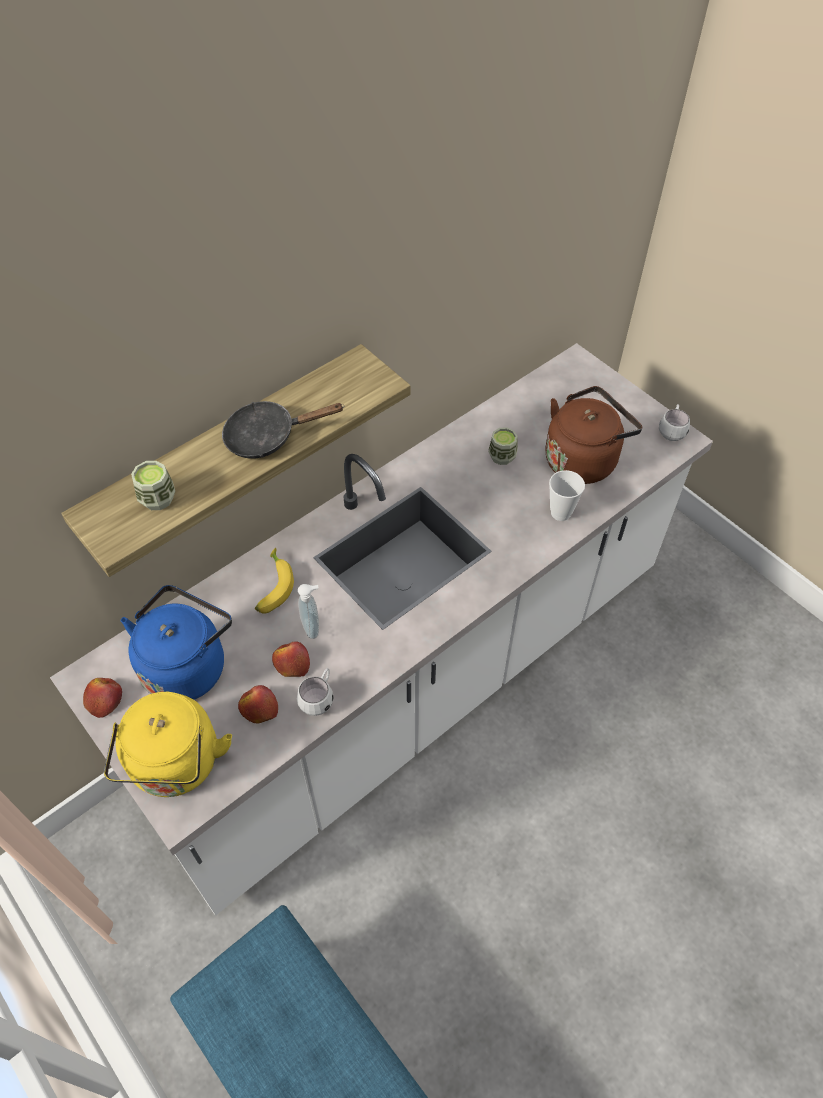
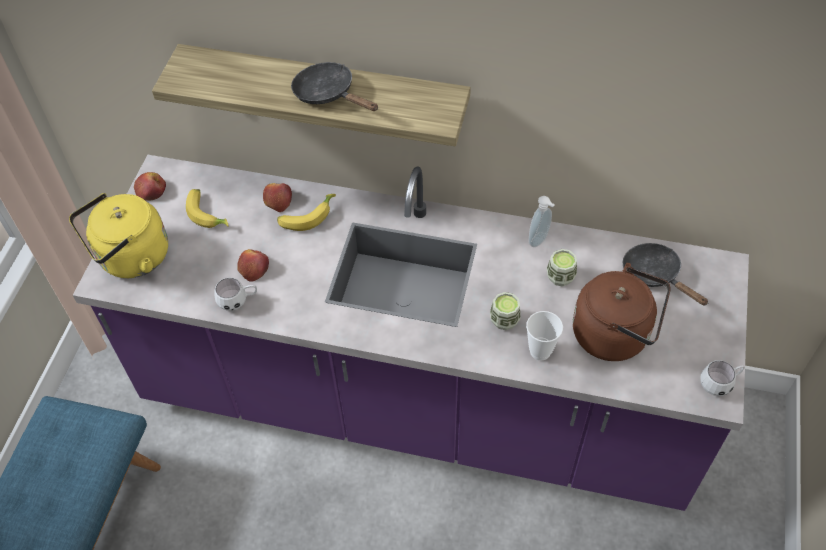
camera: 55 degrees right, 0 degrees up
white counter [50,343,713,915] -> purple counter [73,155,749,511]
blue kettle [121,585,232,700] -> banana [186,189,229,228]
cup [131,461,175,510] -> cup moved to [490,292,521,330]
apple [238,685,278,724] -> apple moved to [263,183,292,212]
soap dispenser [298,584,319,639] -> soap dispenser moved to [529,196,555,247]
none -> black frying pan [623,243,709,306]

